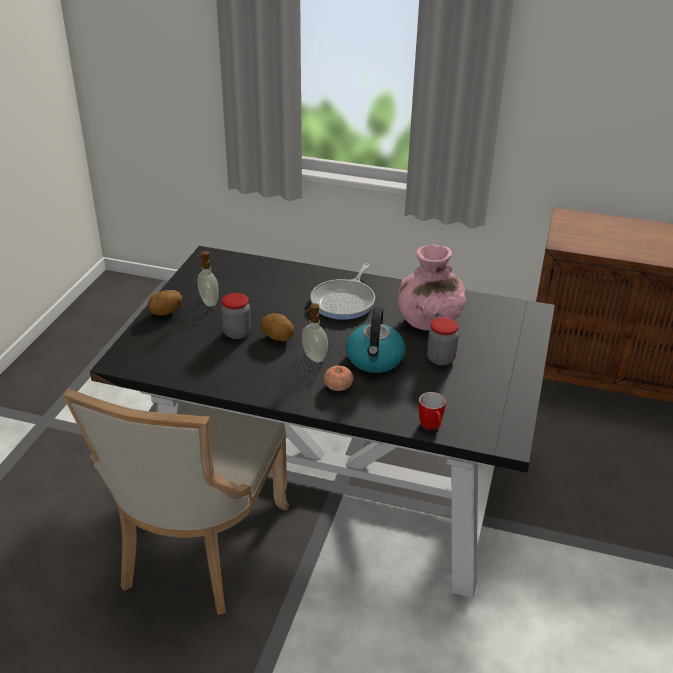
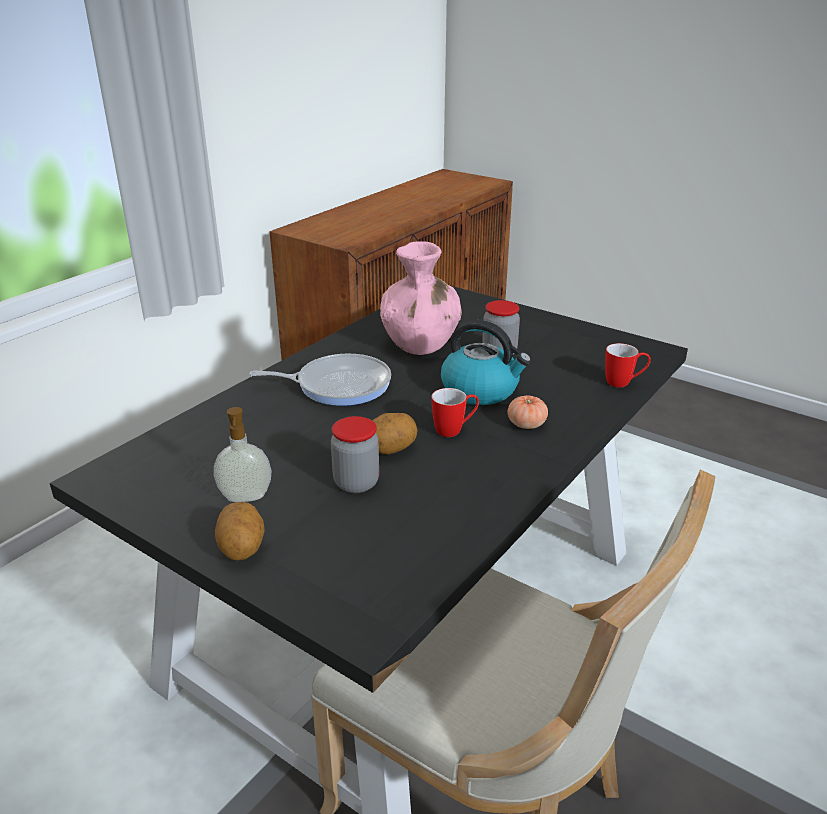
camera: 70 degrees left, 5 degrees down
soap dispenser [302,303,328,362] -> mug [432,388,479,437]
frying pan [310,263,375,320] -> frying pan turned 45 degrees counterclockwise [249,354,391,406]

